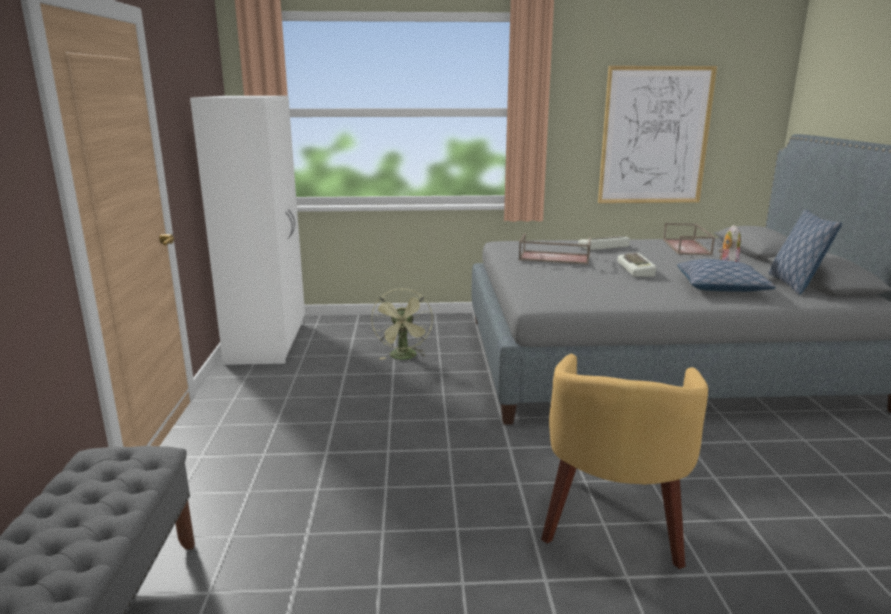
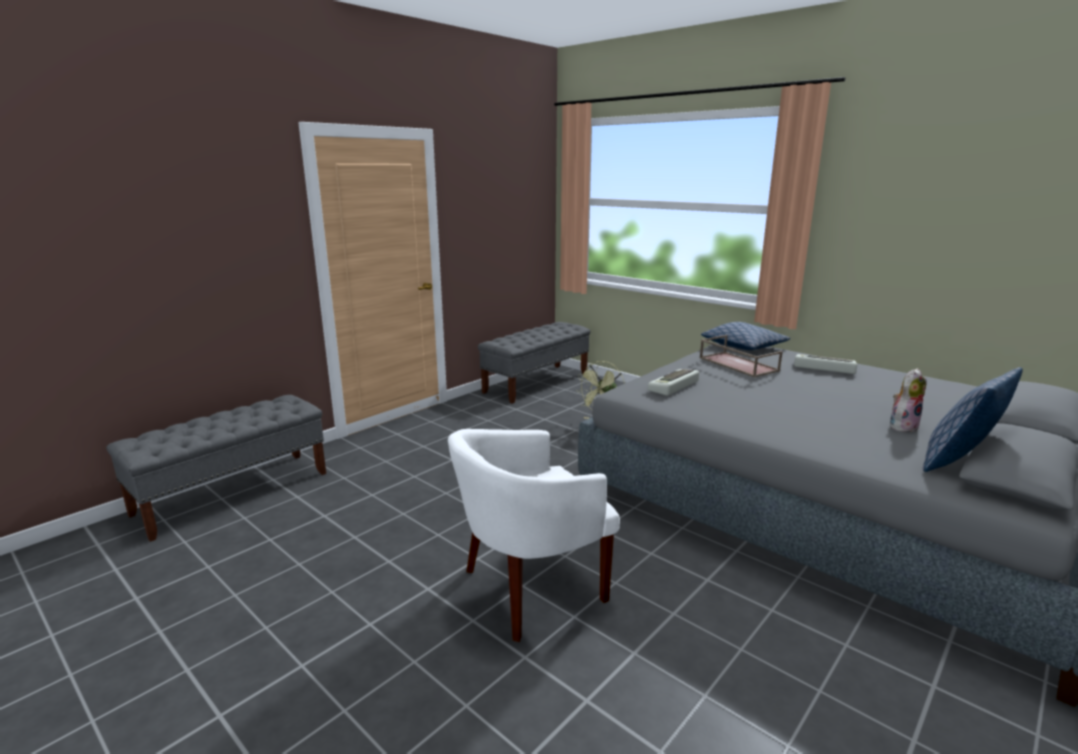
camera: 45 degrees right, 0 degrees up
white wardrobe [190,96,305,365] -> grey bench [478,322,591,404]
yellow armchair [541,354,708,569] -> white armchair [448,429,620,642]
picture [598,66,717,203] -> none
keyboard [617,252,656,277] -> keyboard moved to [648,369,699,396]
brown tray [663,223,715,255] -> none
pillow [677,259,776,292] -> pillow moved to [701,322,790,350]

